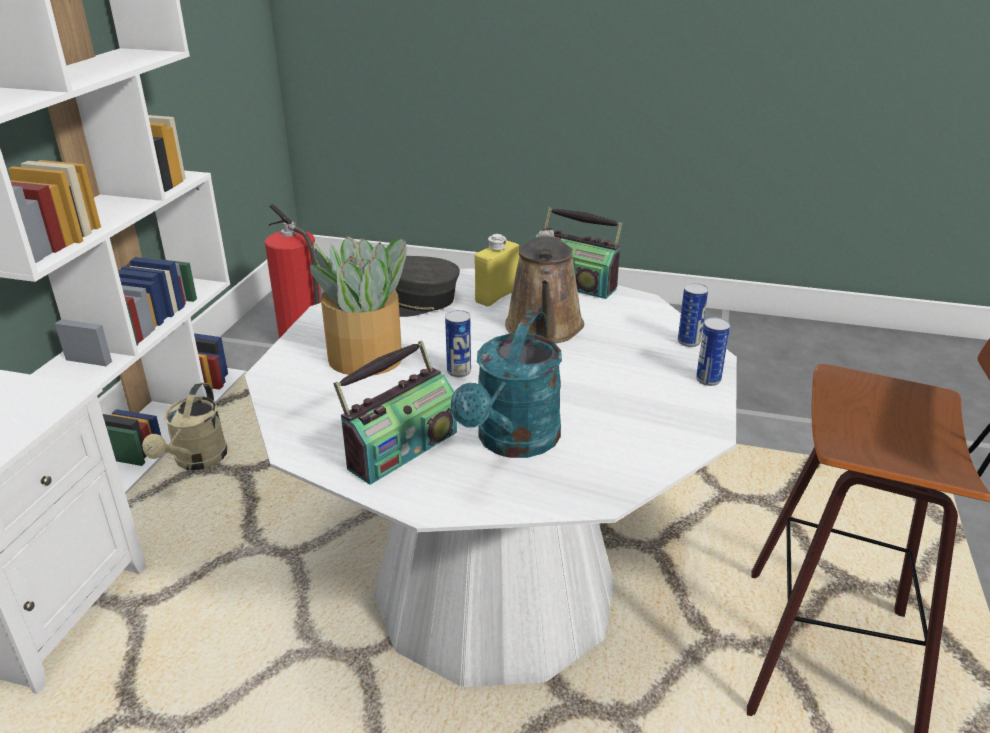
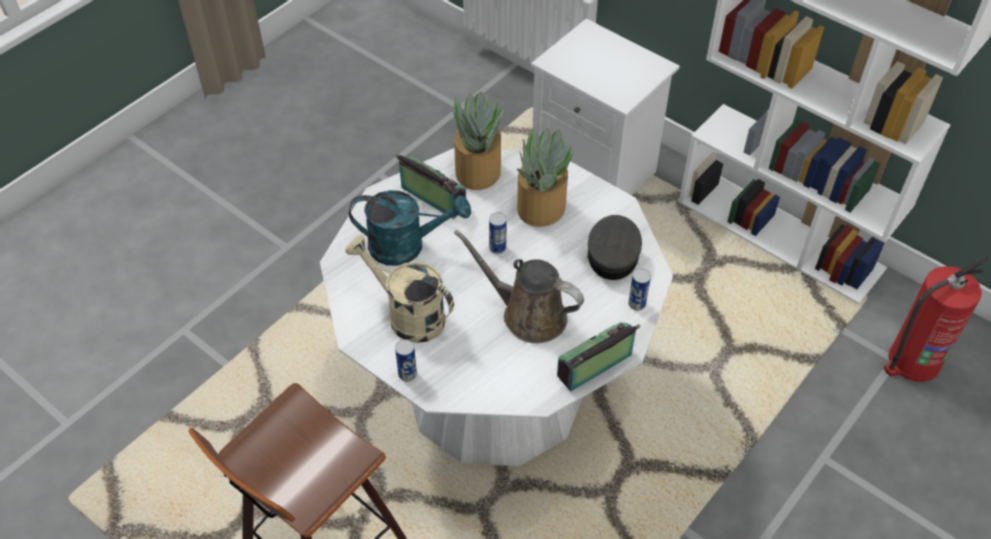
camera: 115 degrees right, 20 degrees up
beige watering can [142,382,228,470] -> beige watering can moved to [345,235,454,343]
radio [334,341,457,485] -> radio turned 150 degrees clockwise [395,153,466,219]
turquoise watering can [451,310,562,458] -> turquoise watering can turned 135 degrees clockwise [349,190,471,266]
yellow bottle [474,234,519,307] -> none
can [678,283,708,347] -> can moved to [628,269,651,311]
none -> potted plant [453,92,504,190]

